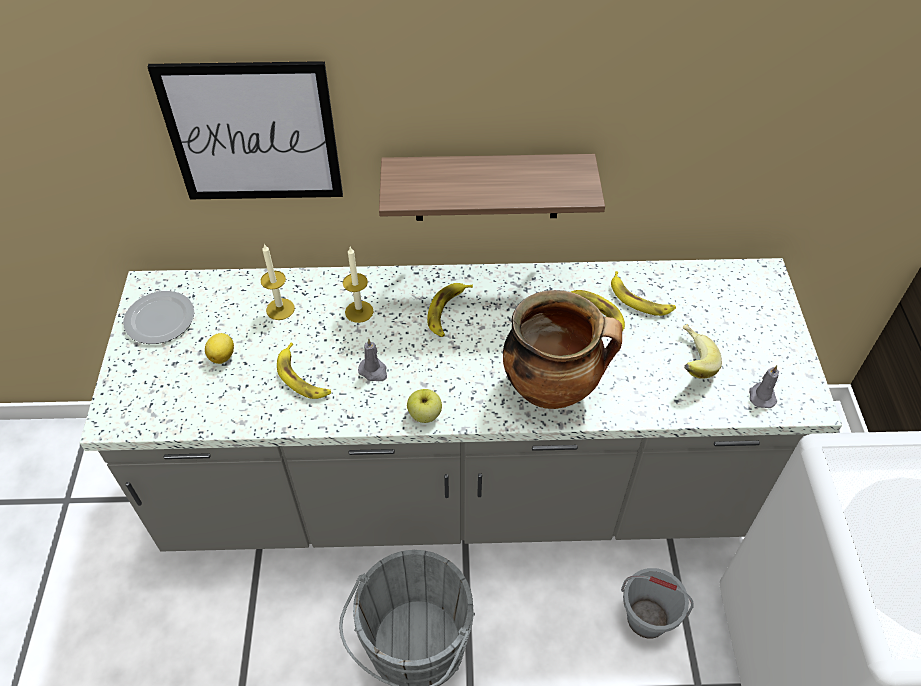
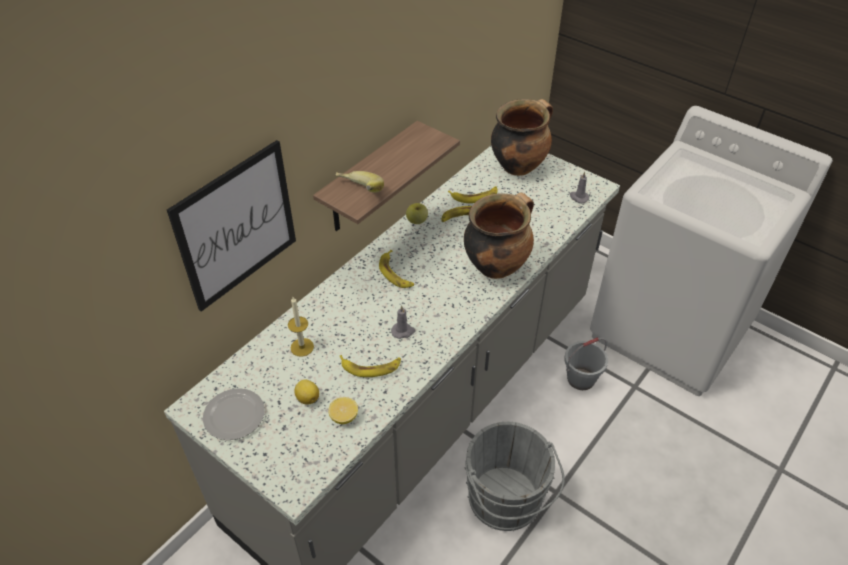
camera: 50 degrees left, 5 degrees down
candle [343,247,374,323] -> none
apple [407,389,442,423] -> apple moved to [406,203,428,224]
banana [682,324,722,379] -> banana moved to [335,171,384,193]
none -> lemon [328,397,358,424]
none -> cooking pot [491,99,553,176]

